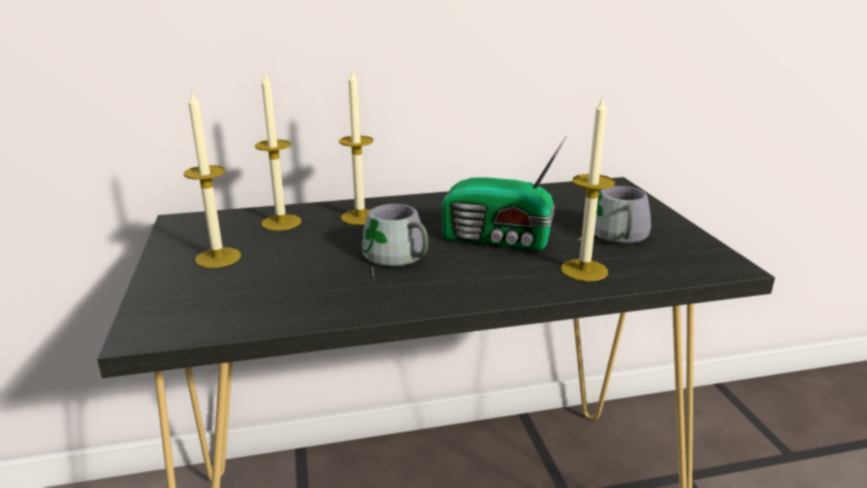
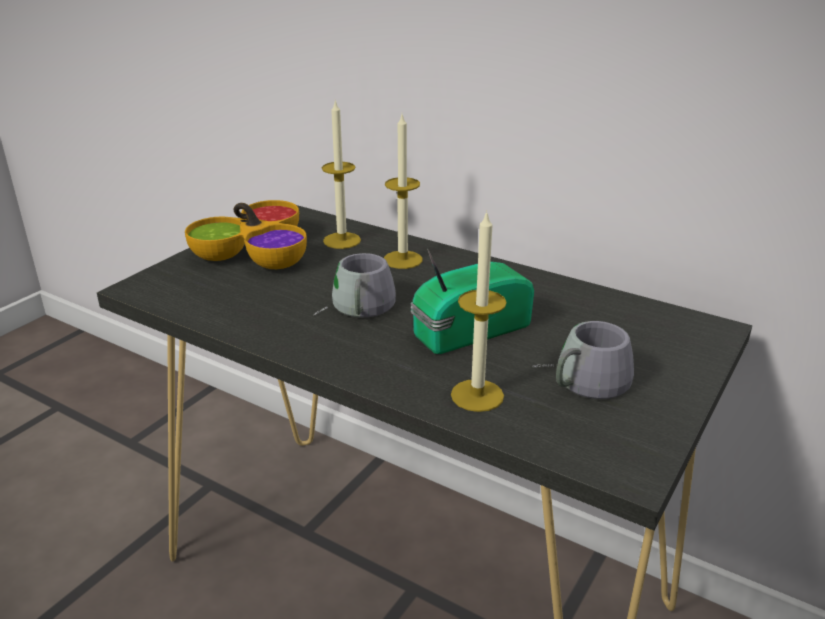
camera: 45 degrees right, 5 degrees up
candle [184,90,241,268] -> bowl [185,200,307,269]
radio [442,135,567,250] -> radio turned 90 degrees clockwise [411,249,534,354]

